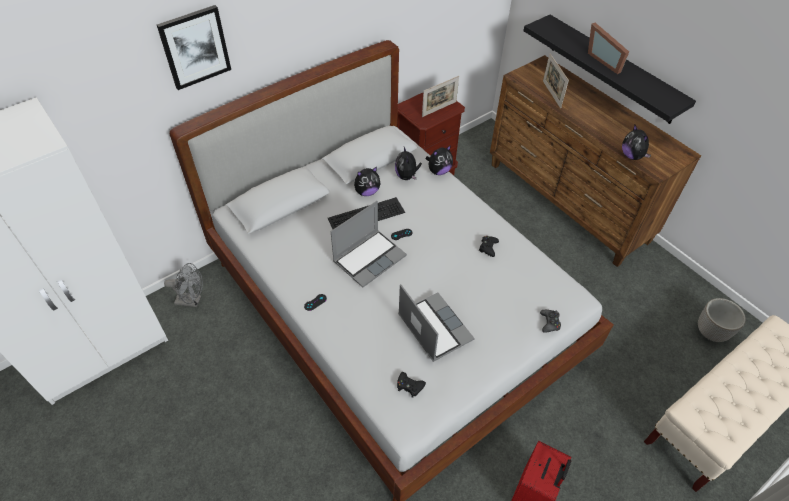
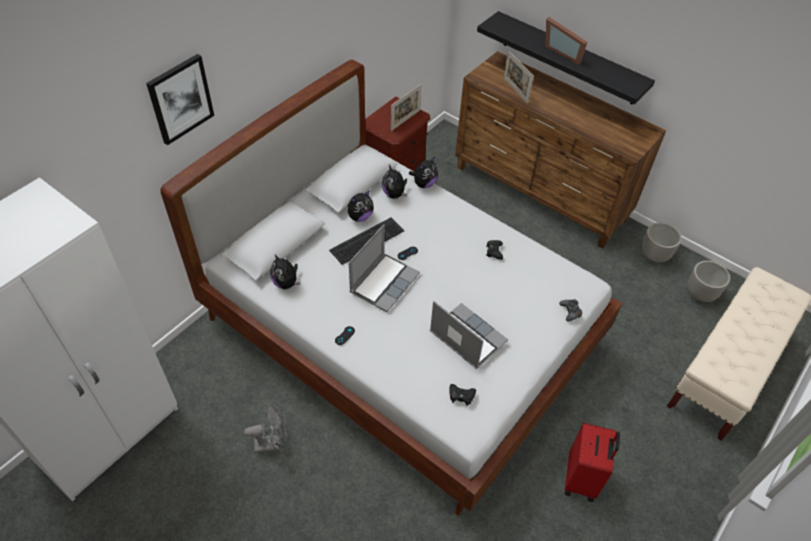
camera: 15 degrees left, 0 degrees up
grey fan [164,263,203,307] -> grey fan moved to [244,403,288,453]
plush toy [622,125,651,160] -> plush toy moved to [270,254,300,289]
none -> planter [642,223,682,262]

